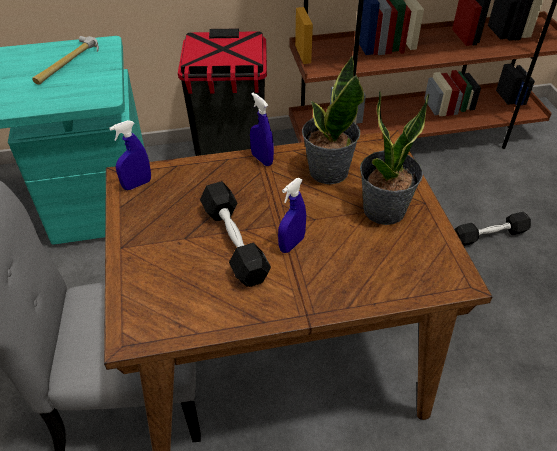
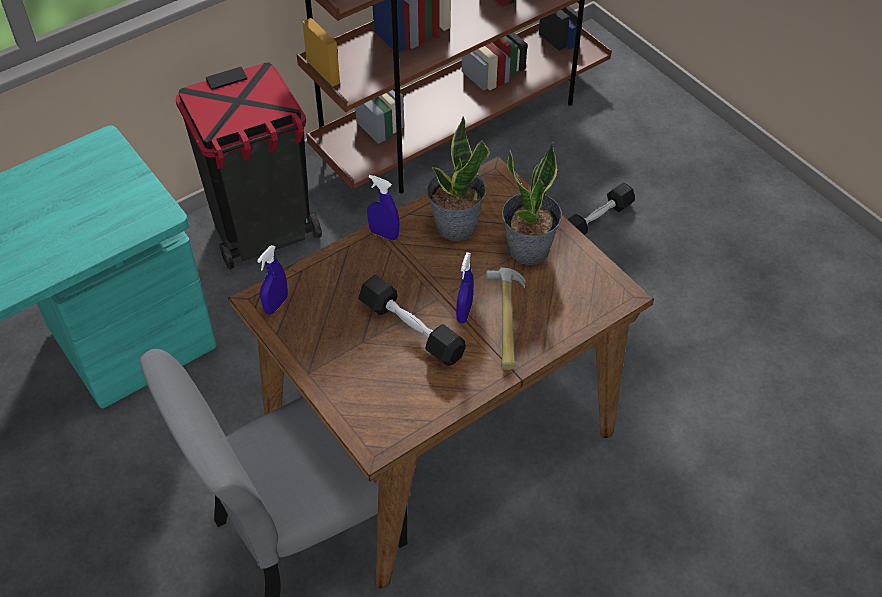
camera: 25 degrees left, 5 degrees up
hammer [32,36,99,85] -> hammer moved to [486,267,526,370]

